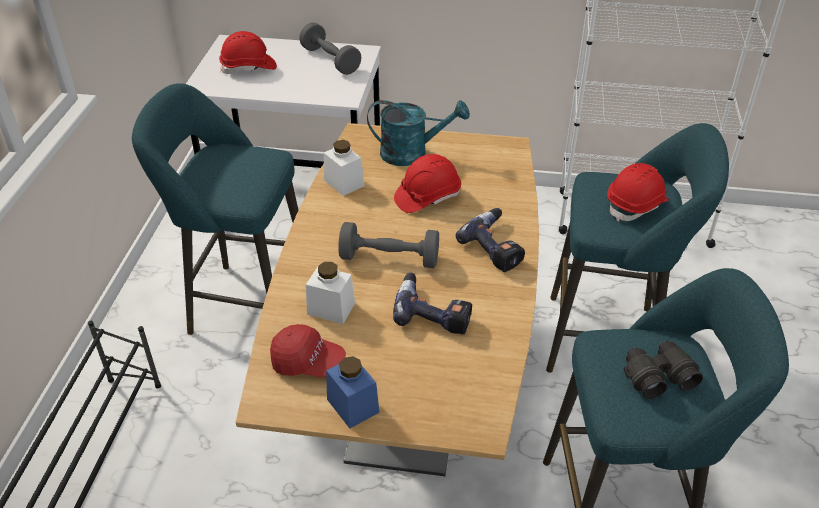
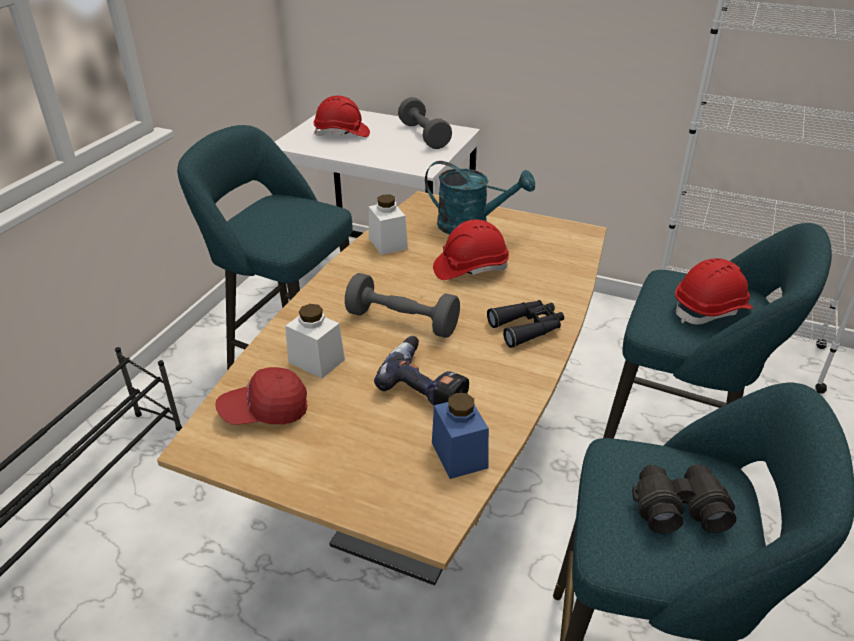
camera: 15 degrees right, 5 degrees down
red cap [270,324,346,377] -> red cap turned 135 degrees clockwise [215,367,307,425]
blue jar [326,356,380,428] -> blue jar moved to [432,393,489,479]
power drill [455,208,525,272] -> black binoculars [487,300,564,348]

